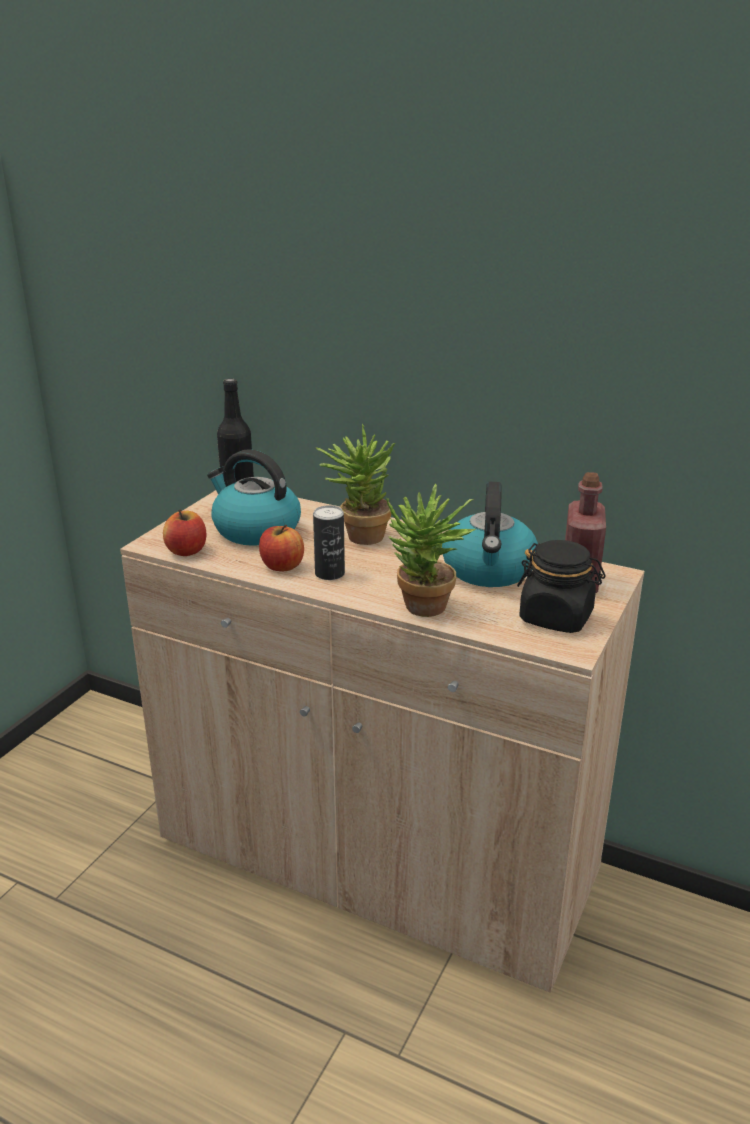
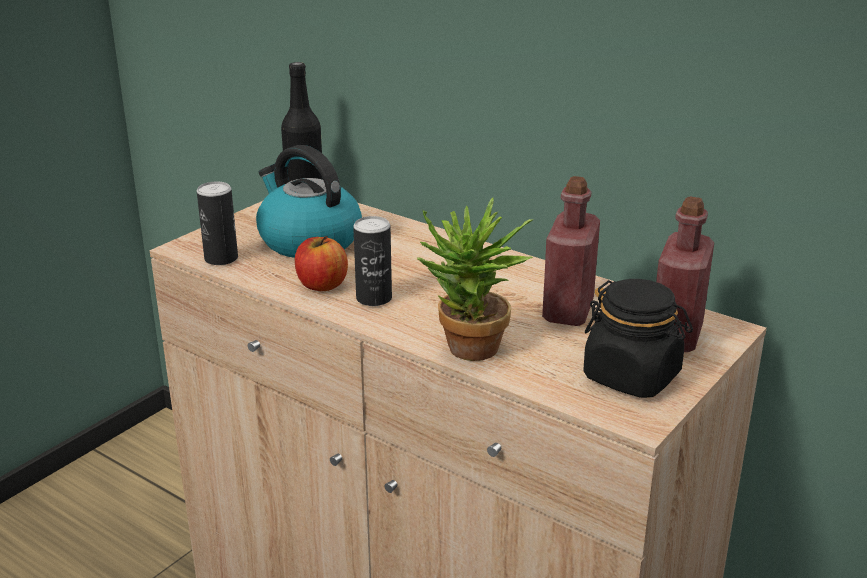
camera: 10 degrees right, 0 degrees up
apple [163,509,206,556] -> can [197,181,238,265]
potted plant [316,424,395,545] -> none
kettle [442,482,538,587] -> red bottle [542,176,600,326]

